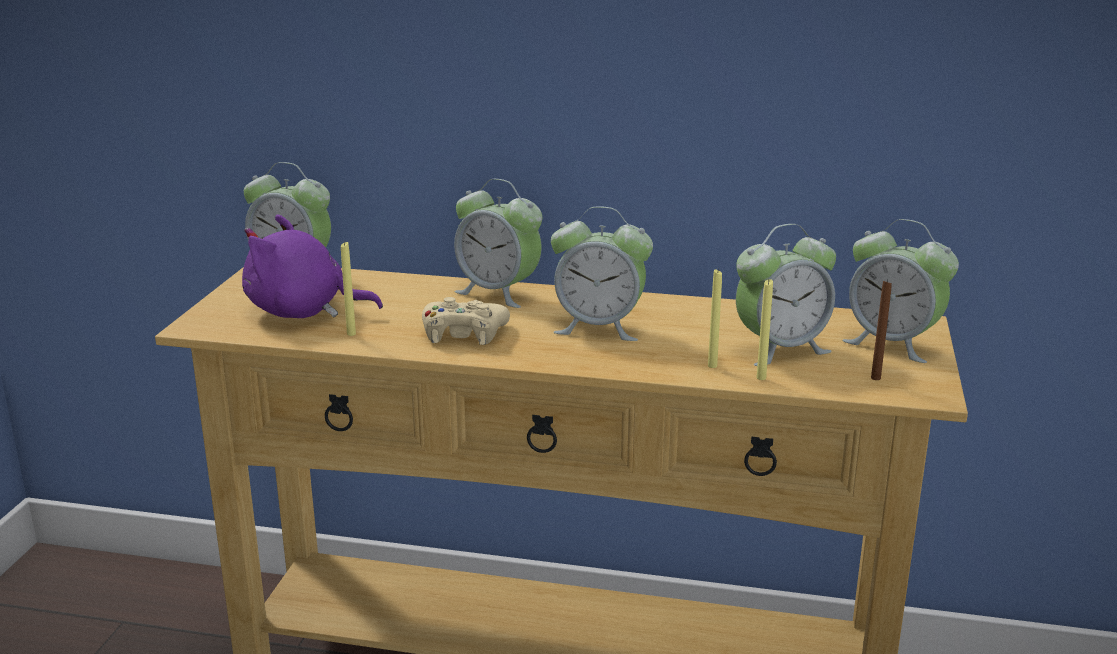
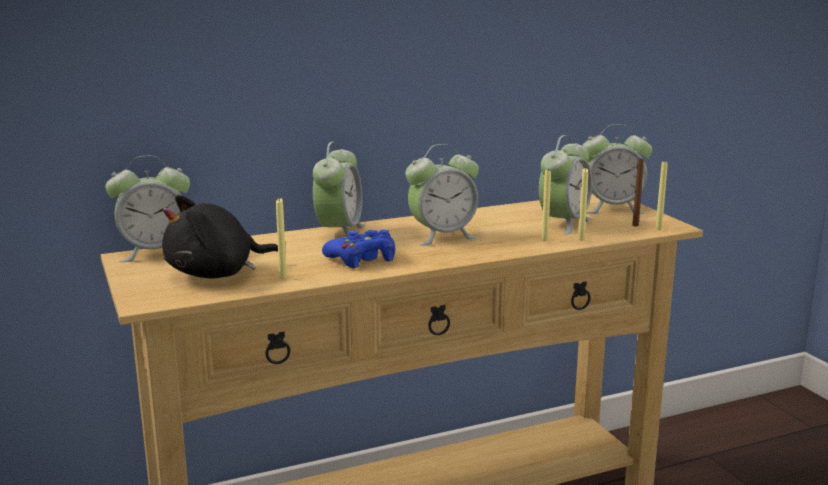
camera: 35 degrees left, 5 degrees down
purple plush toy [242,214,383,318] -> black plush toy [162,195,278,278]
beige game controller [422,297,510,345] -> blue game controller [322,230,395,268]
alarm clock [454,179,542,308] -> alarm clock turned 75 degrees counterclockwise [313,141,364,237]
none -> yellow candle [655,162,668,230]

